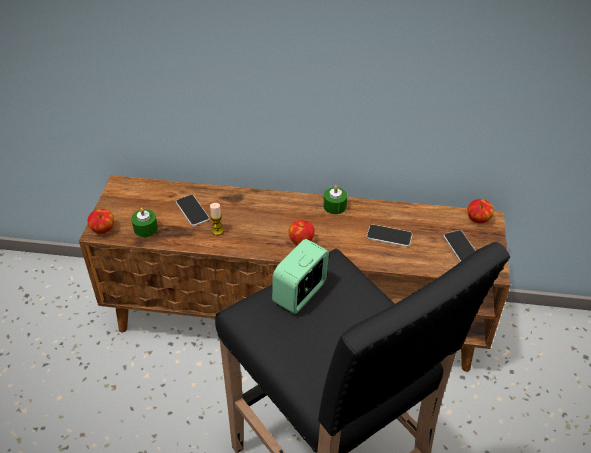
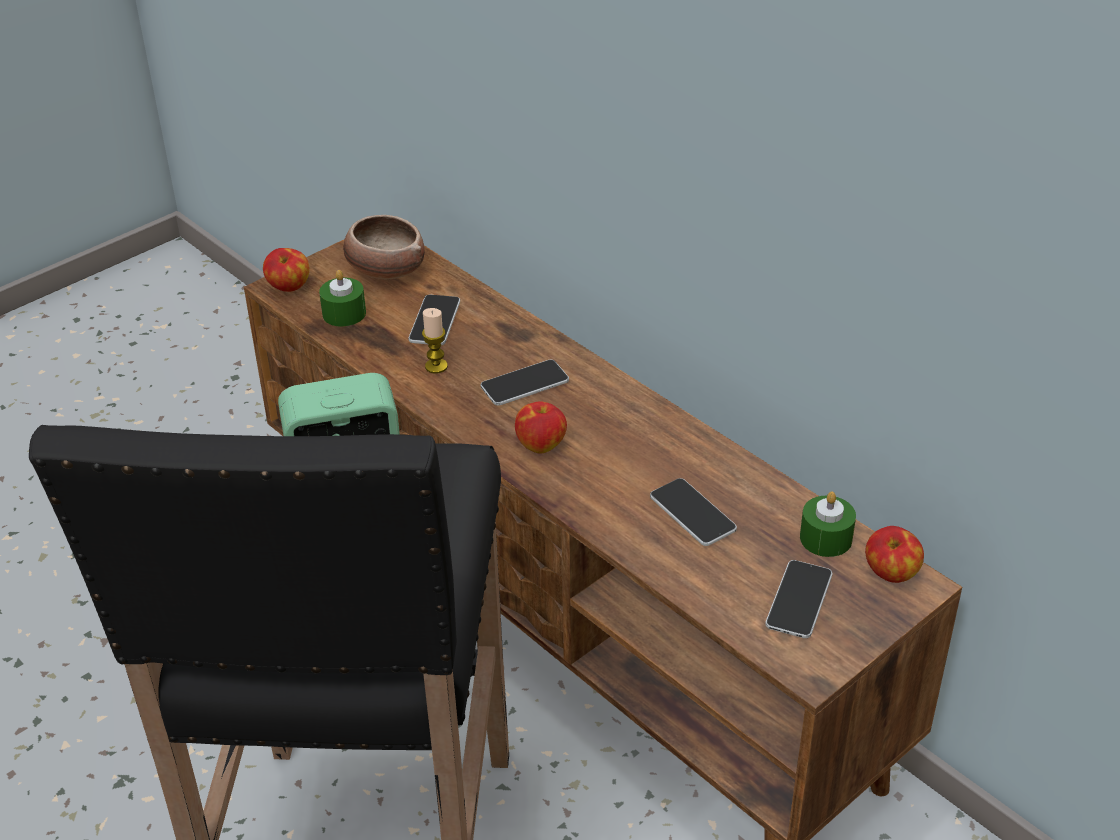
camera: 40 degrees right, 5 degrees down
green candle [324,185,347,214] -> green candle moved to [800,491,856,557]
none -> bowl [343,215,425,279]
none -> phone [481,360,569,406]

